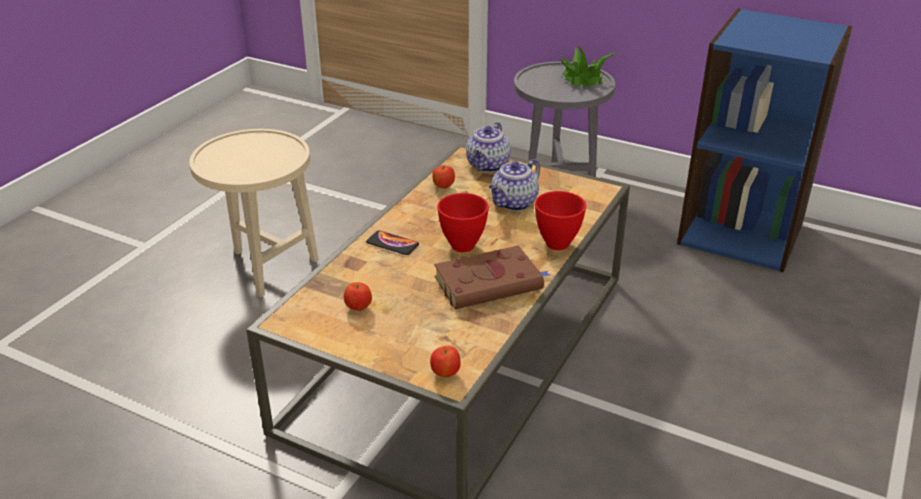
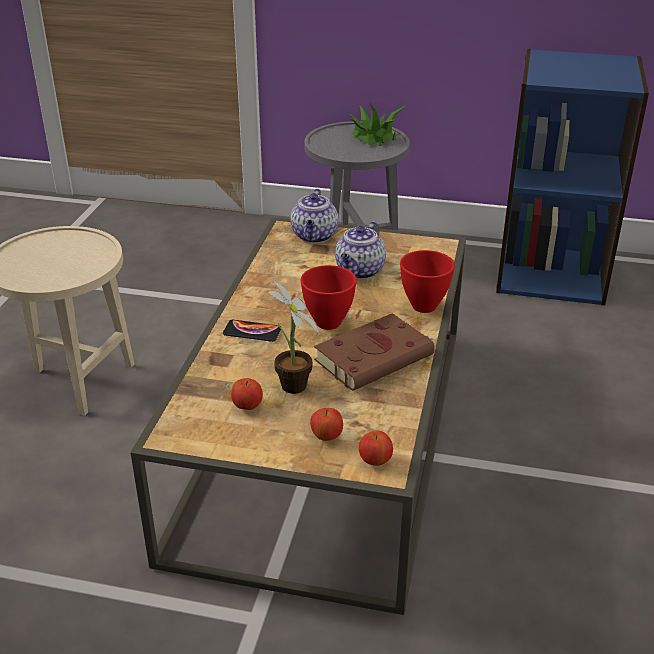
camera: 15 degrees left, 0 degrees up
apple [432,165,455,188] -> apple moved to [310,408,343,441]
none -> potted plant [269,279,320,394]

